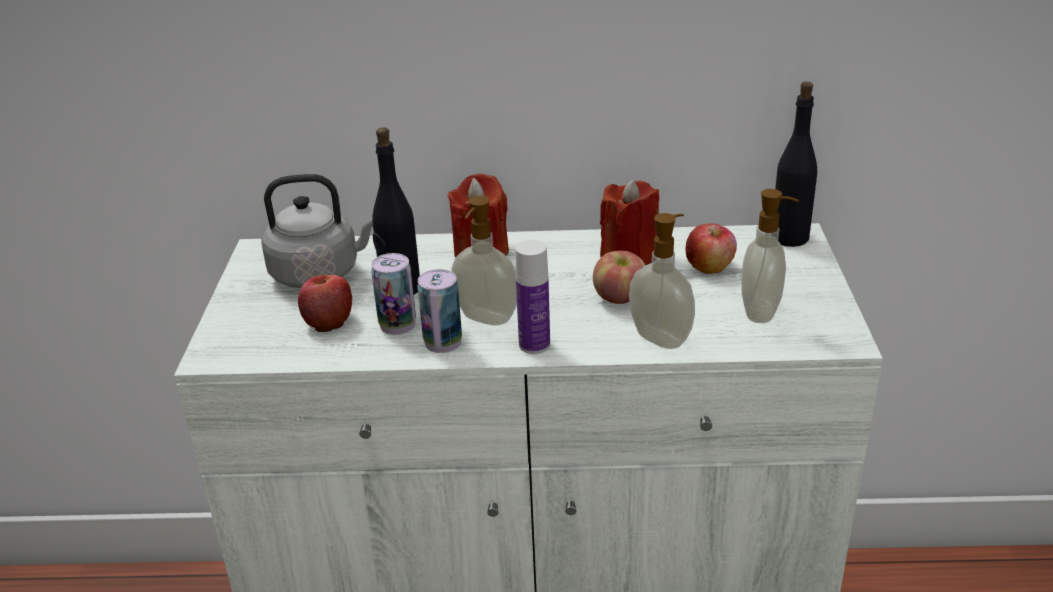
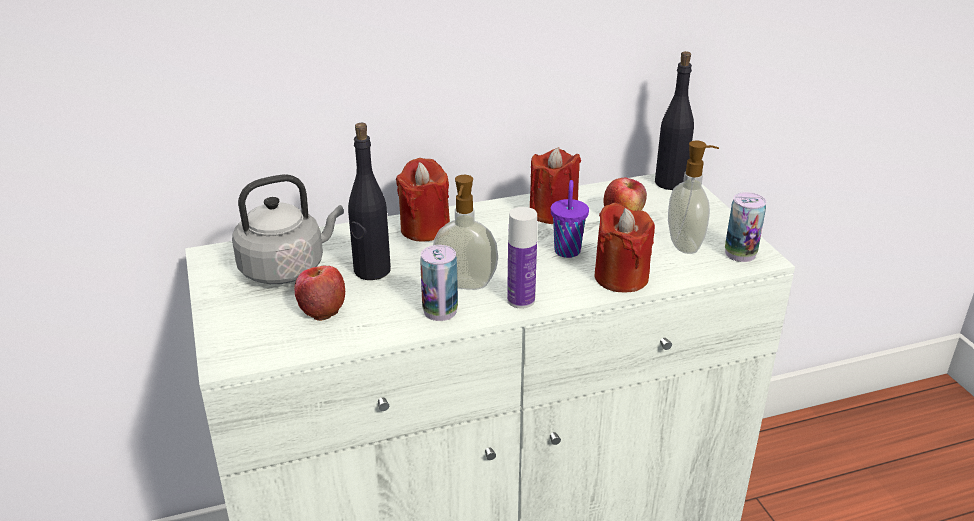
camera: 20 degrees left, 0 degrees up
can [371,253,416,335] -> can moved to [725,192,766,262]
apple [593,251,645,304] -> purple cup [551,180,589,258]
soap dispenser [629,213,695,349] -> red candle [595,203,655,292]

